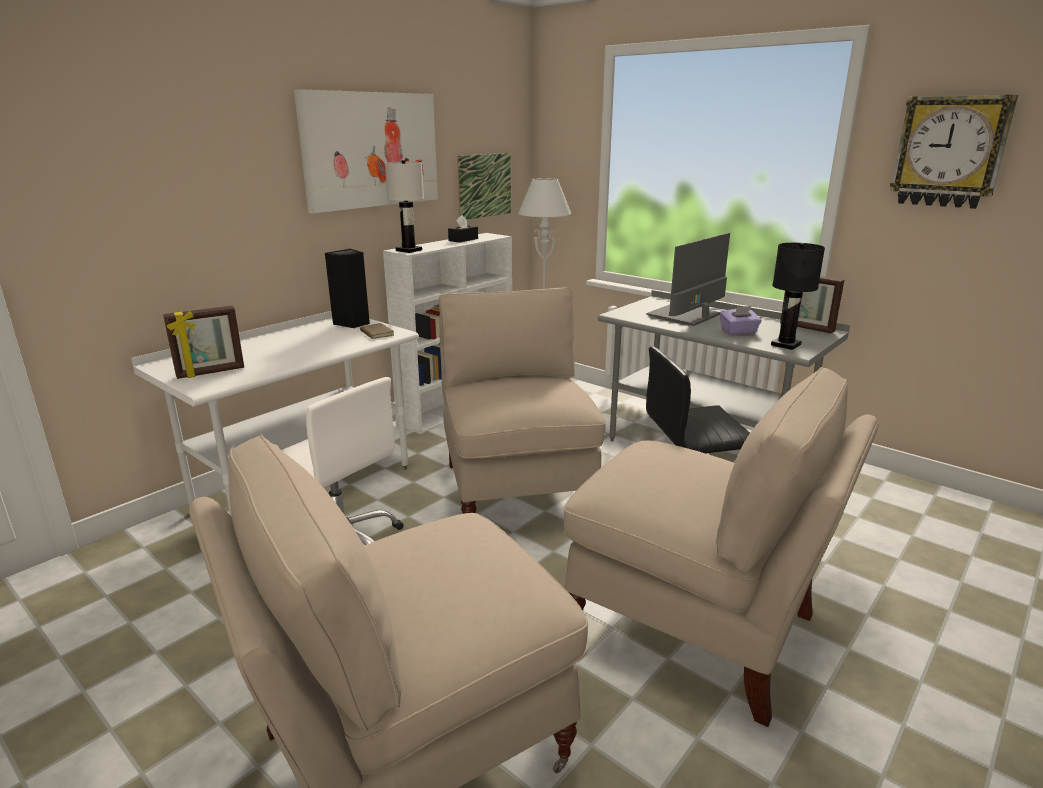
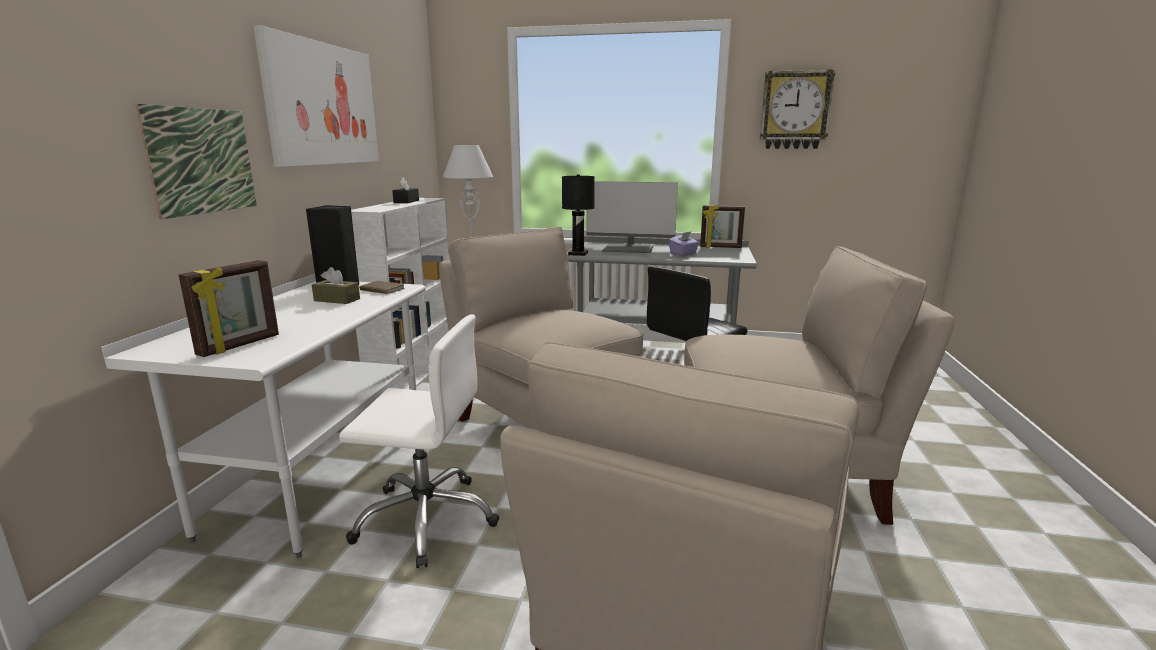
camera: 30 degrees left, 5 degrees down
white table lamp [385,160,424,253] -> none
picture [457,153,511,220] -> picture moved to [135,104,257,219]
monitor [645,233,730,326] -> monitor turned 90 degrees counterclockwise [586,181,678,253]
black table lamp [771,243,825,350] -> black table lamp moved to [562,174,595,256]
none -> brown tissue box [312,267,360,304]

